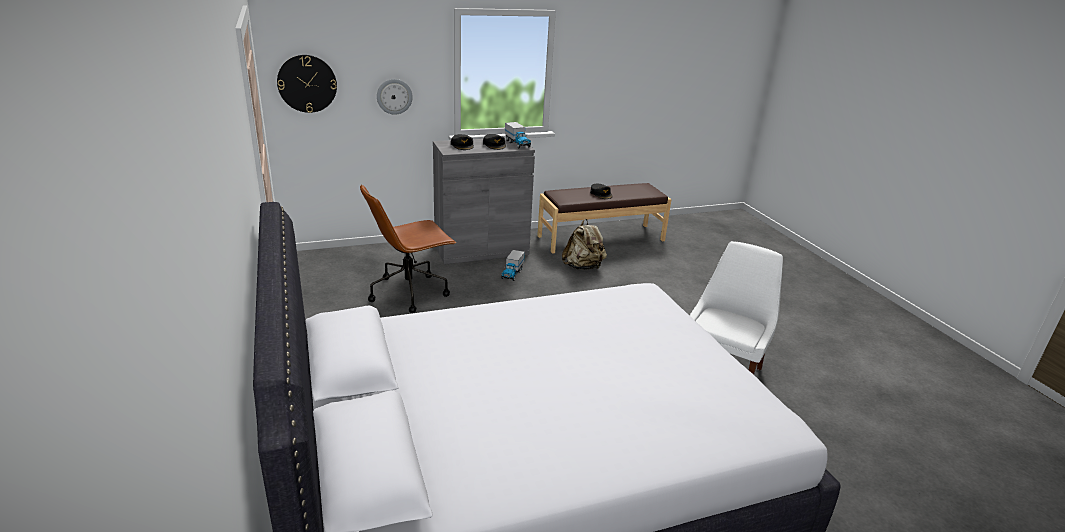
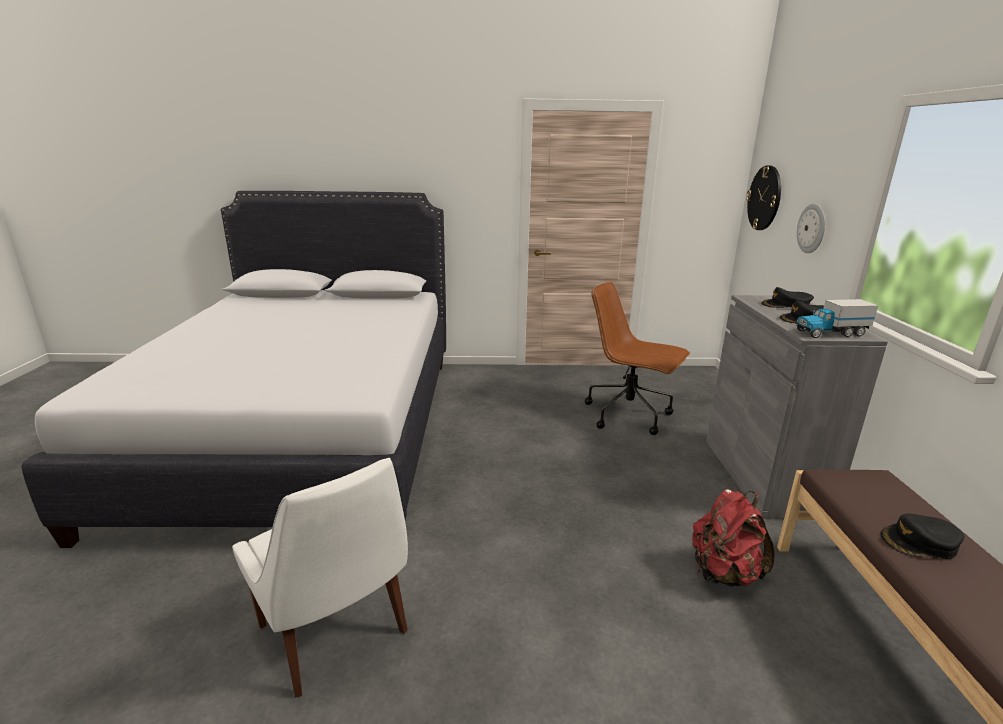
camera: 110 degrees right, 5 degrees down
brown office chair [360,184,456,313] -> brown office chair turned 45 degrees counterclockwise [585,282,690,435]
toy truck [501,250,525,281] -> none
beige backpack [562,219,607,270] -> red backpack [692,489,775,587]

